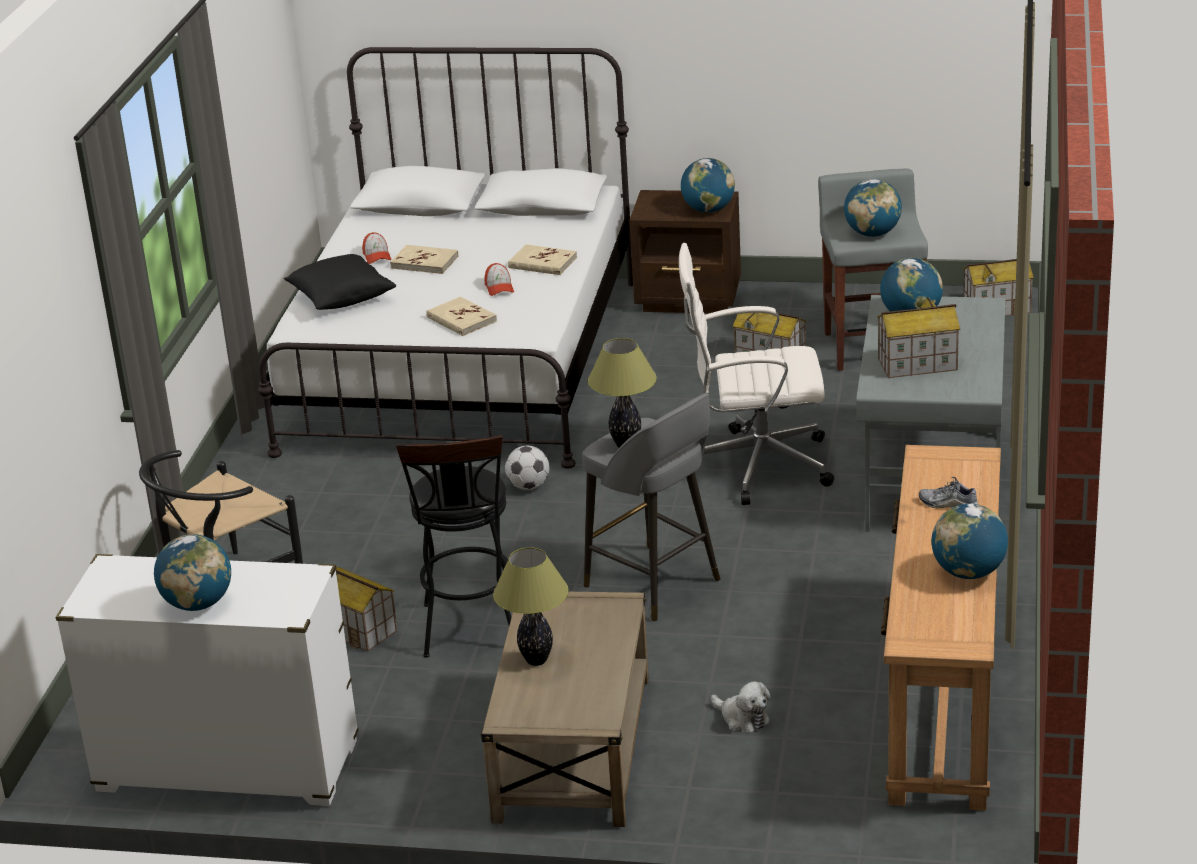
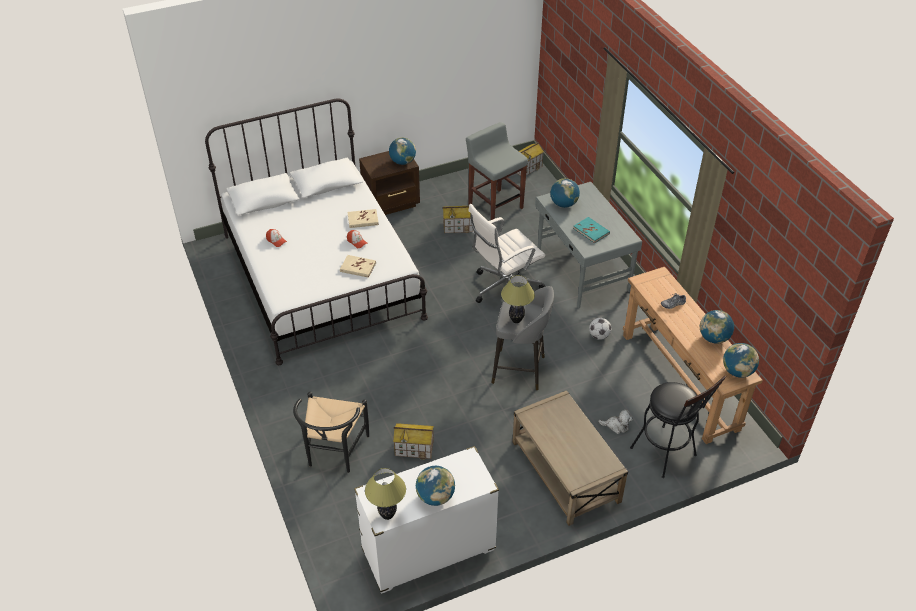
camera: 35 degrees left, 15 degrees up
black pillow [284,254,396,310] -> none
beige book [390,245,458,274] -> none
black stool [396,435,511,658] -> black stool moved to [630,376,726,478]
table lamp [493,547,569,666] -> table lamp moved to [365,468,406,520]
football [505,446,550,490] -> football moved to [589,318,611,340]
globe [844,179,902,237] -> globe moved to [723,343,759,378]
toy house [877,297,960,378] -> turquoise book [573,217,610,243]

